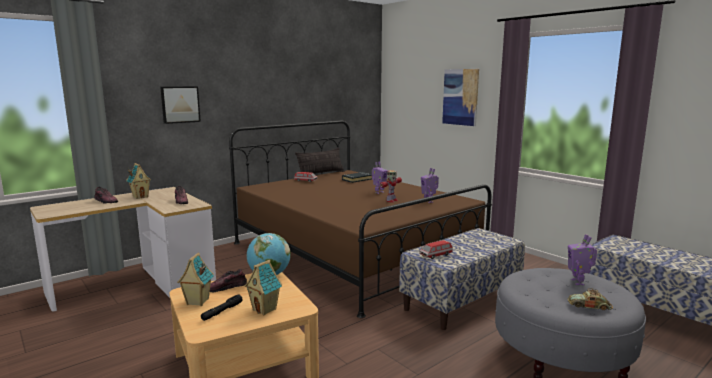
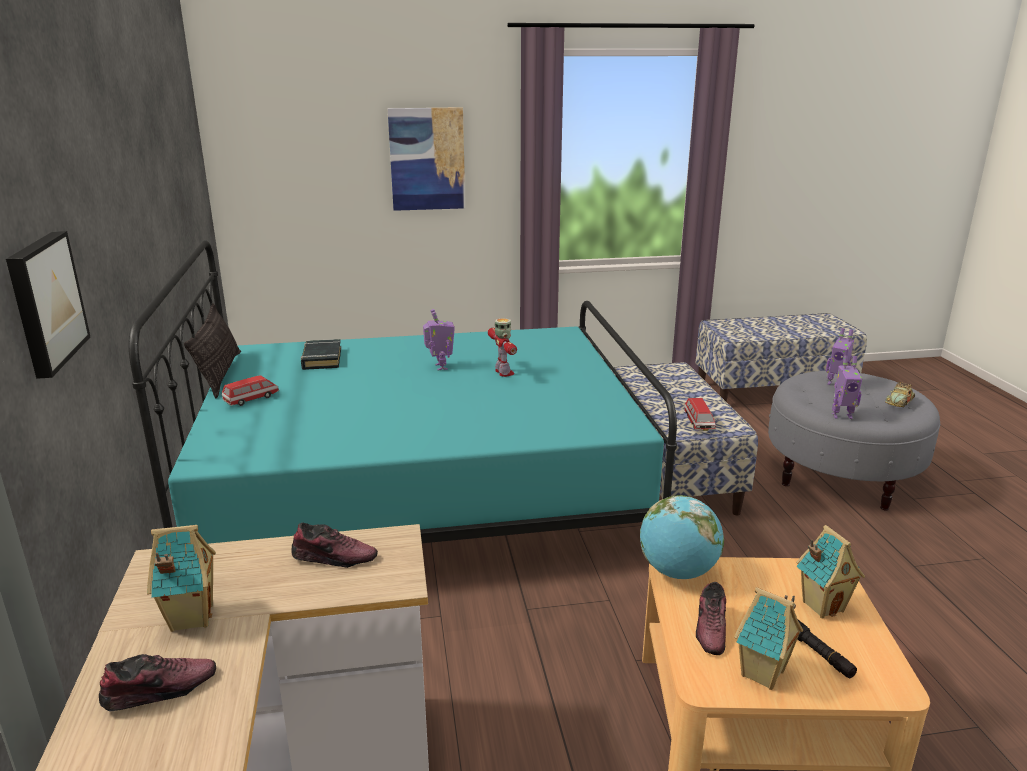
camera: 60 degrees left, 10 degrees up
brown bed [229,121,492,318] -> turquoise bed [129,240,677,544]
toy robot [421,168,439,203] -> toy robot moved to [832,356,862,419]

